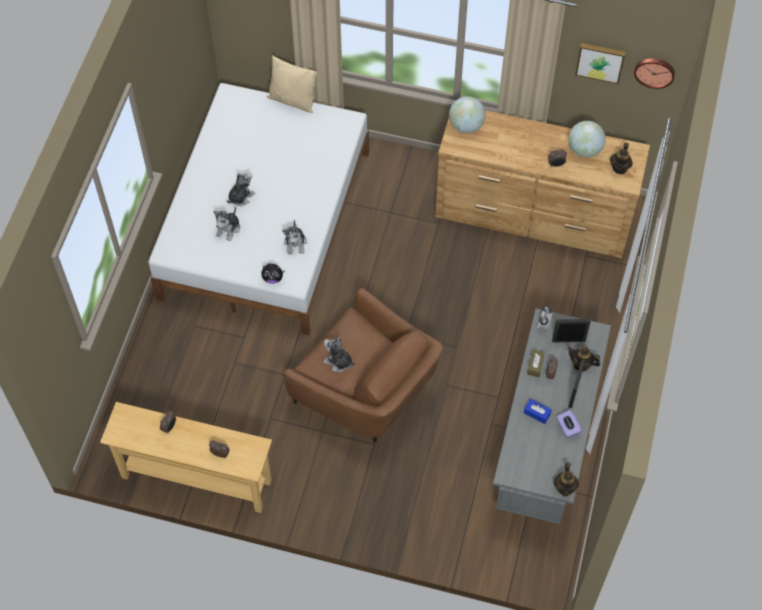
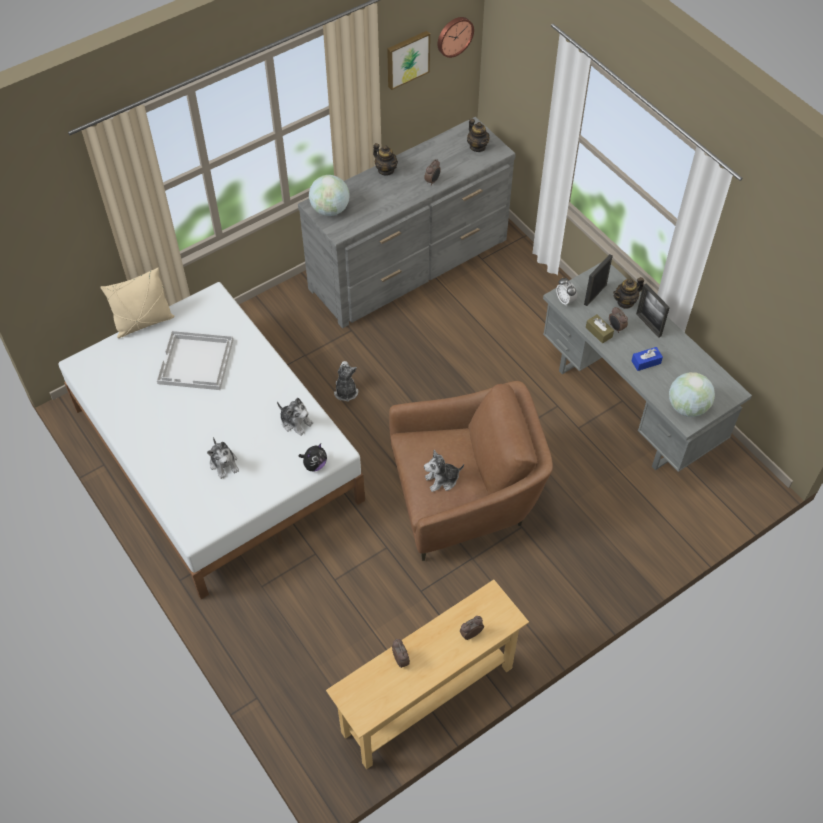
camera: 50 degrees left, 5 degrees down
plush toy [227,173,255,206] -> plush toy moved to [334,361,358,402]
brown dresser [435,110,650,258] -> grey dresser [298,117,516,328]
teapot [553,462,579,497] -> teapot moved to [373,143,398,176]
purple tissue box [557,410,582,438] -> none
globe [568,121,606,158] -> globe moved to [669,372,715,417]
none -> white tray [157,331,233,390]

